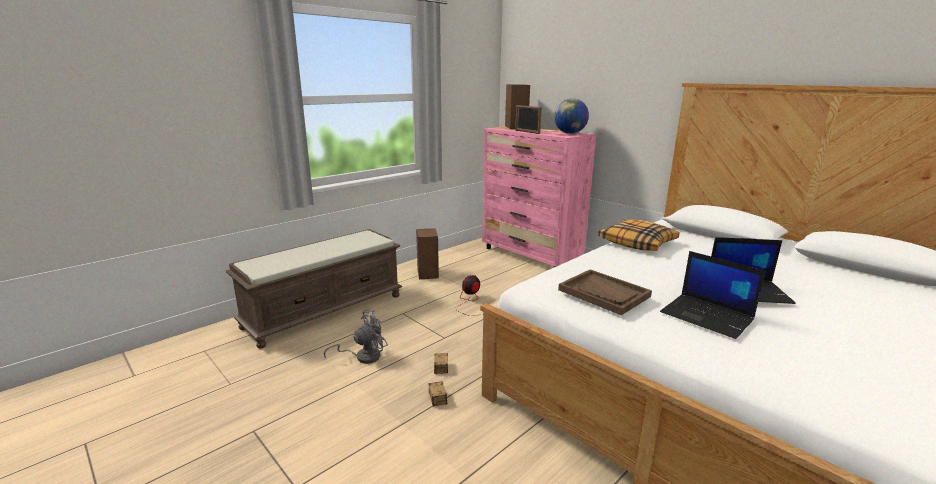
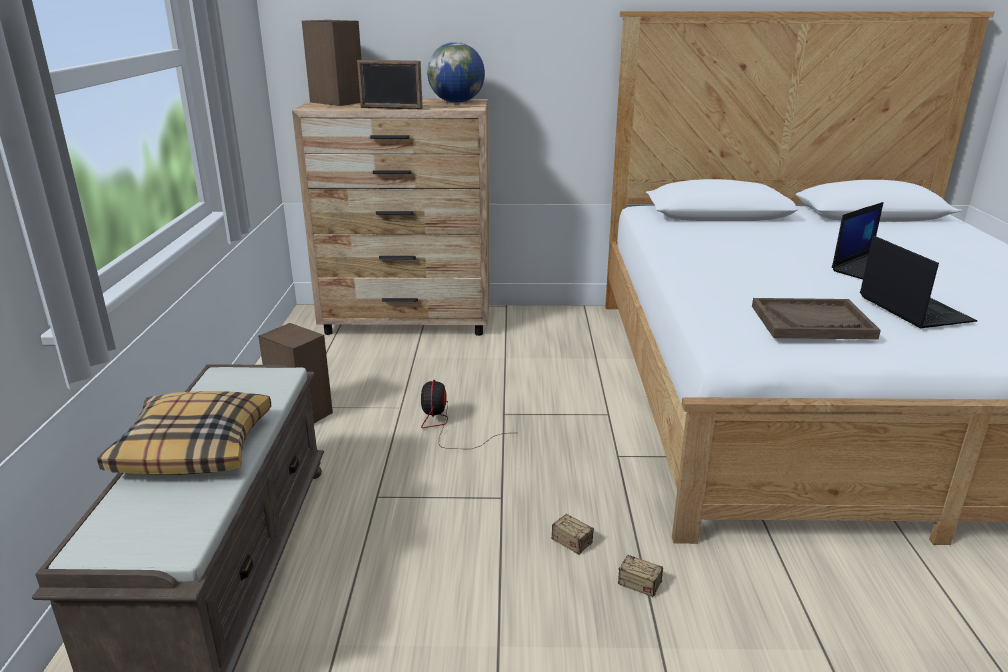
camera: 45 degrees left, 5 degrees up
grey fan [324,310,388,364] -> none
pink dresser [482,126,596,267] -> brown dresser [292,99,490,336]
pillow [598,219,679,251] -> pillow moved to [97,391,271,475]
laptop [660,251,766,339] -> laptop turned 105 degrees counterclockwise [860,236,977,328]

